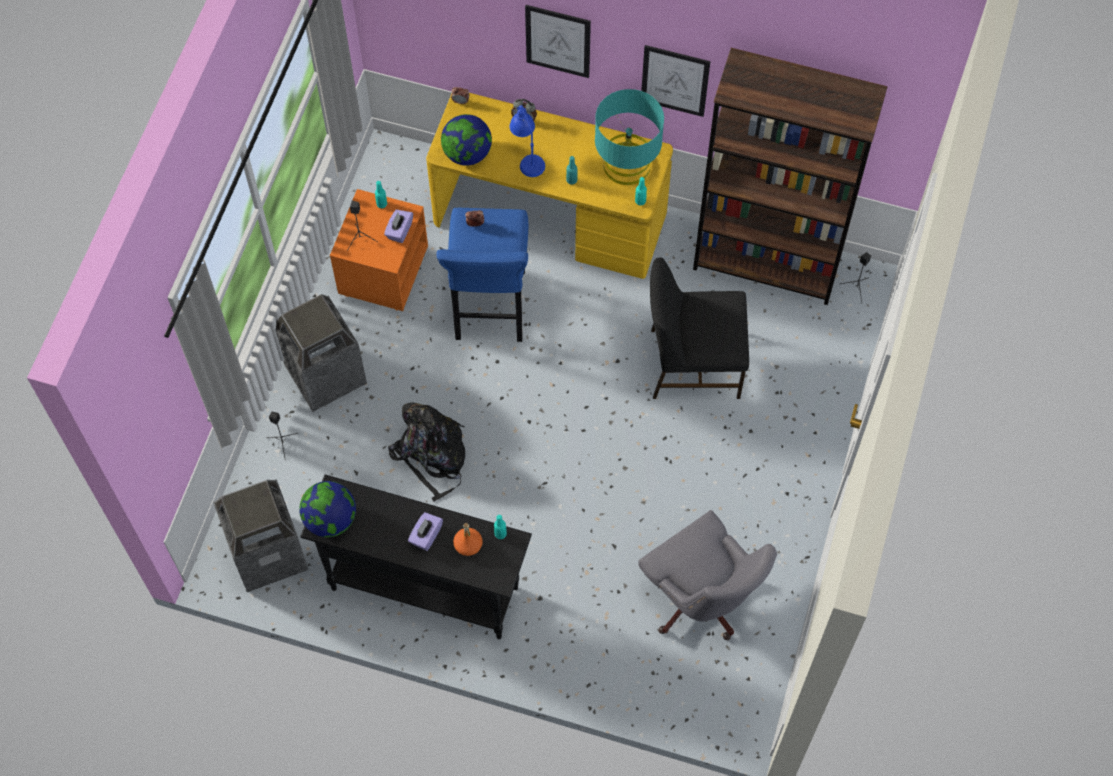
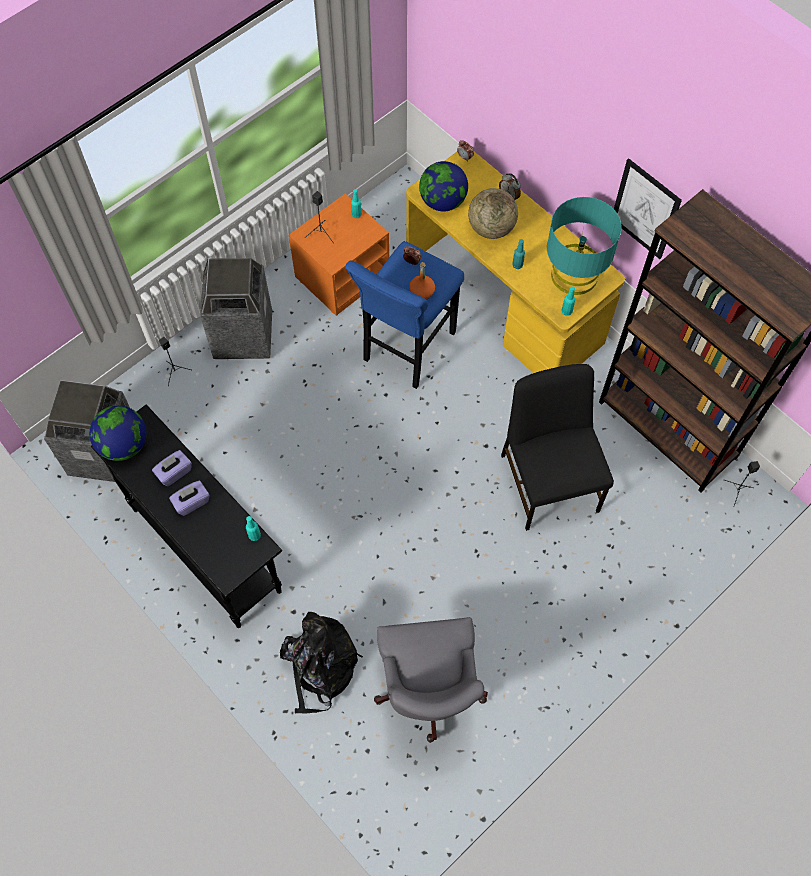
camera: 30 degrees right, 0 degrees up
purple tissue box [384,209,413,243] -> purple tissue box moved to [152,450,192,486]
black backpack [388,403,465,502] -> black backpack moved to [280,612,363,713]
orange bottle [453,523,483,556] -> orange bottle moved to [409,262,435,300]
blue table lamp [510,105,545,177] -> globe [468,188,518,239]
picture [525,5,591,78] -> none
black chair [650,257,749,399] -> black chair turned 45 degrees clockwise [501,364,614,531]

